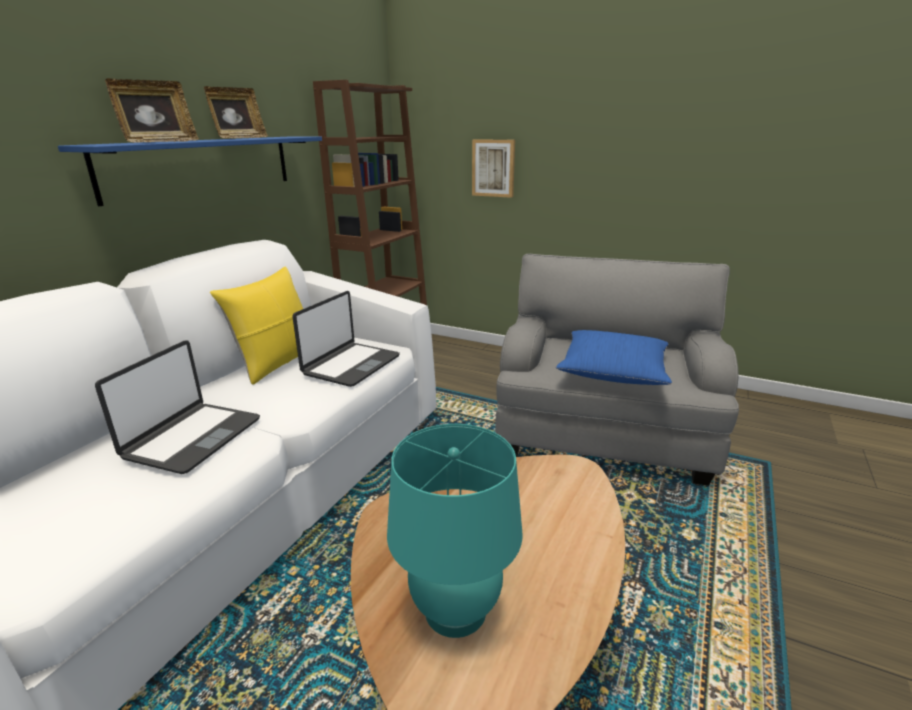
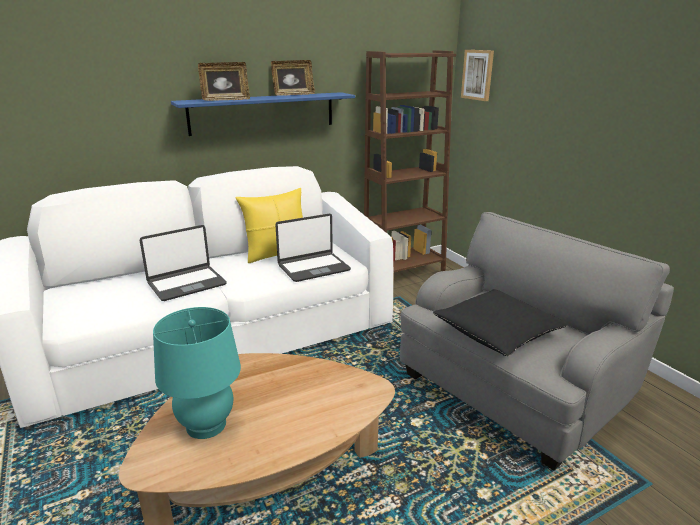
camera: 35 degrees right, 0 degrees up
picture [472,140,515,198] -> picture moved to [461,50,494,101]
blue pillow [556,330,672,385] -> black pillow [433,289,568,356]

